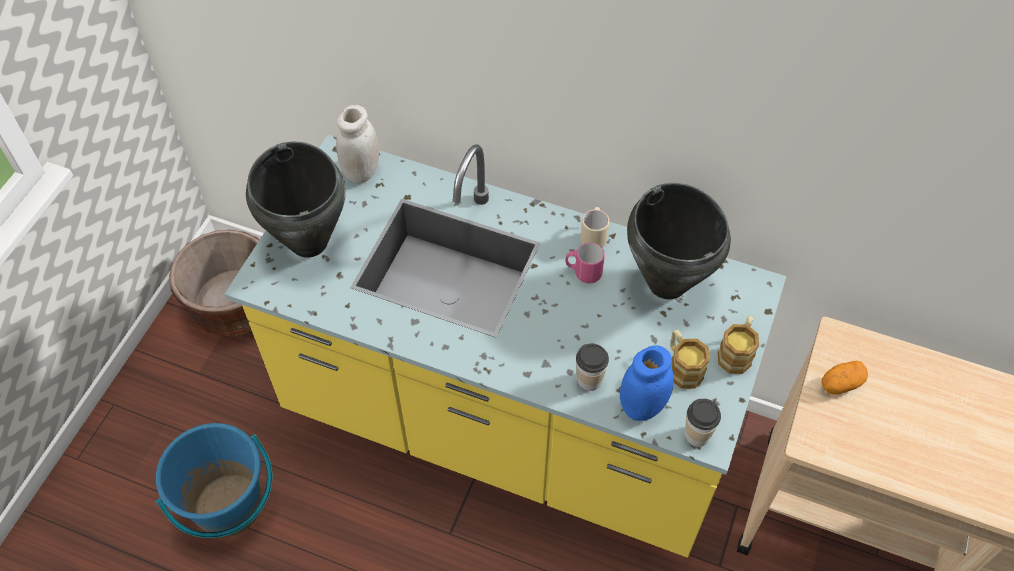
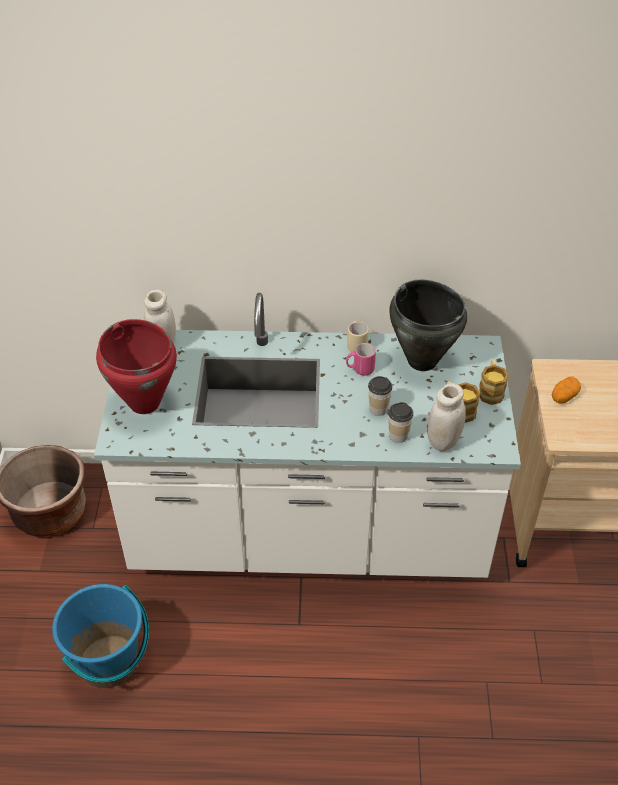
camera: 20 degrees left, 10 degrees down
yellow counter [224,135,787,558] -> white counter [94,293,521,578]
black cooking pot [246,142,346,258] -> red cooking pot [96,319,177,414]
blue jar [620,345,674,421] -> white jar [427,383,466,451]
cup [685,398,721,447] -> cup moved to [368,376,392,416]

